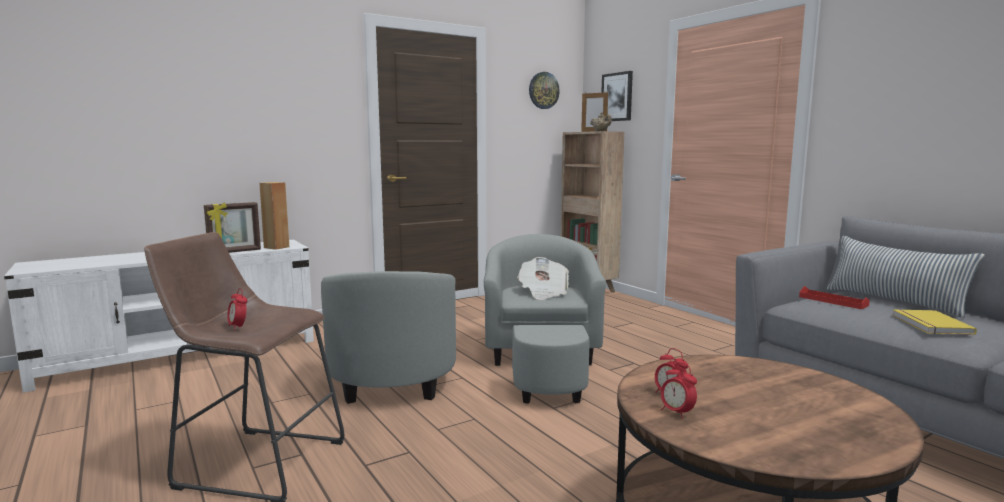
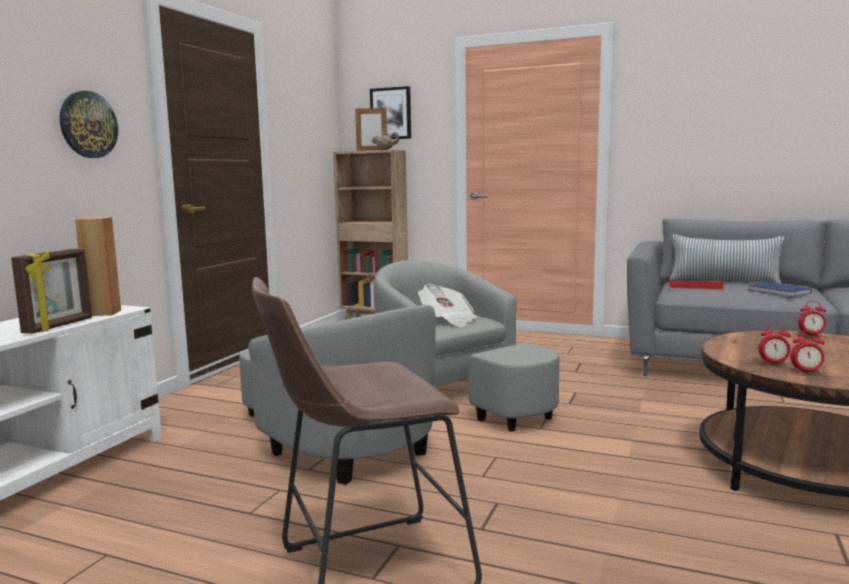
camera: 35 degrees left, 0 degrees up
alarm clock [227,288,248,330] -> alarm clock moved to [798,301,826,337]
wall clock [529,72,560,109] -> wall clock moved to [60,91,118,158]
yellow book [892,309,977,335] -> blue book [748,282,812,297]

